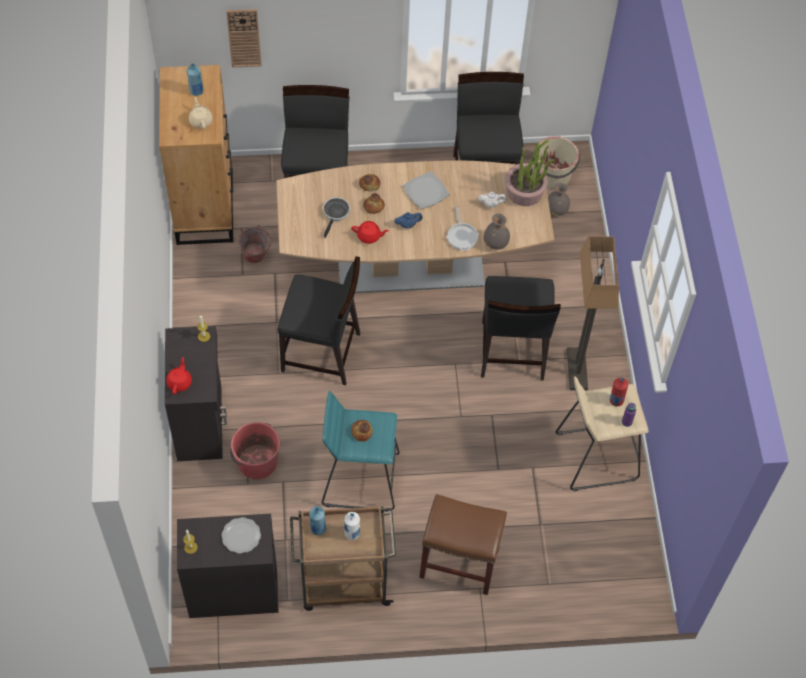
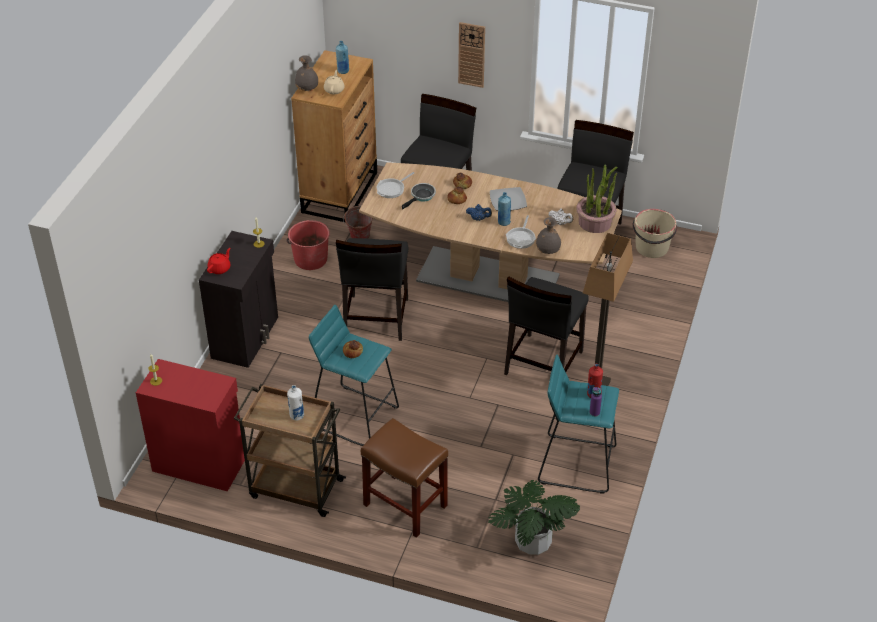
camera: 25 degrees right, 15 degrees down
black cabinet [177,514,279,618] -> red cabinet [136,359,245,492]
plate [221,517,261,554] -> none
wall clock [226,9,262,67] -> wall clock moved to [458,22,485,88]
red bucket [230,422,280,479] -> red bucket moved to [287,220,330,270]
black chair [278,256,361,385] -> black chair turned 60 degrees clockwise [336,238,408,341]
blue bottle [309,506,326,535] -> blue bottle moved to [498,192,511,226]
red teapot [351,221,389,244] -> none
grey vase [548,183,570,216] -> grey vase moved to [295,55,318,91]
beige stool [555,376,649,491] -> turquoise stool [538,354,619,494]
none -> frying pan [377,172,414,198]
none -> potted plant [488,480,580,555]

